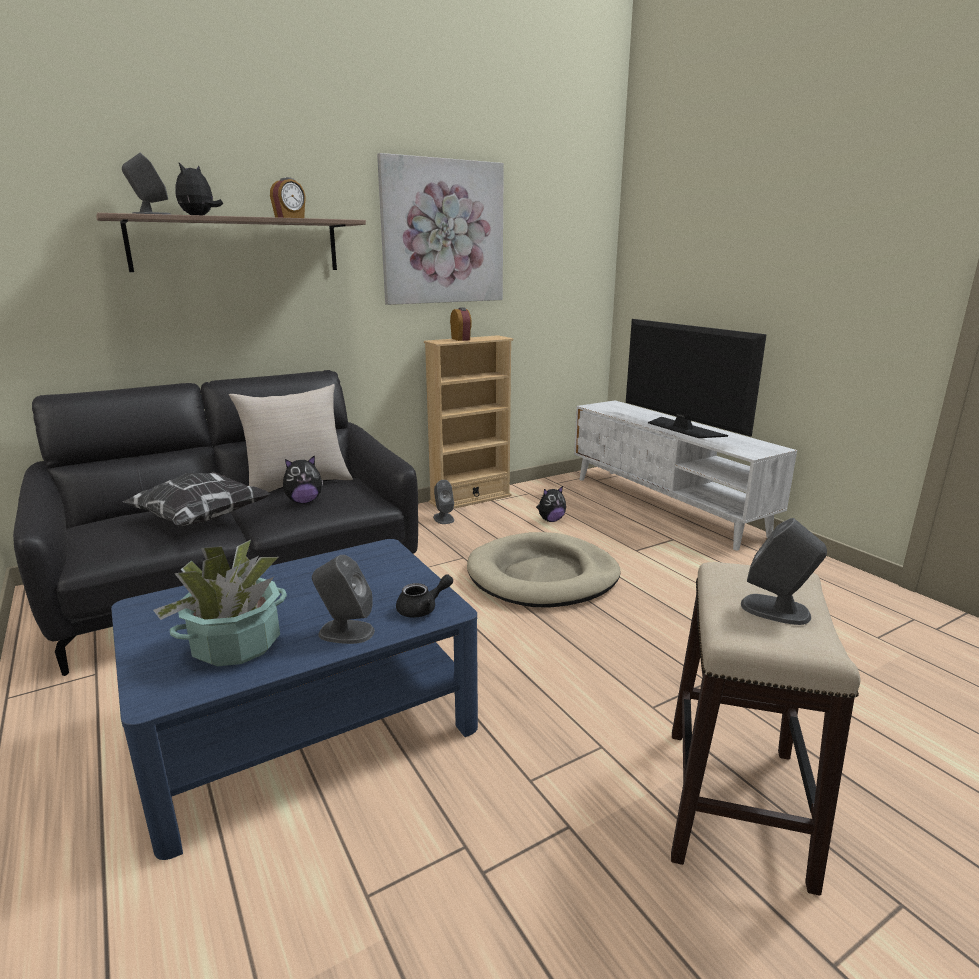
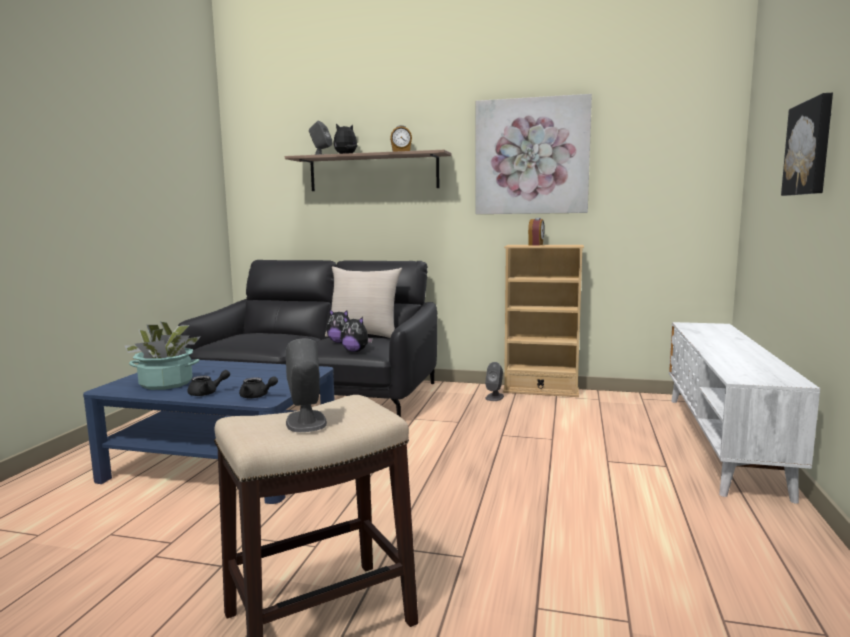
camera: 45 degrees right, 10 degrees down
pillow [123,471,270,526] -> none
grey speaker [312,555,375,644] -> black teapot [188,370,230,396]
beige dog bed [467,532,621,608] -> none
plush toy [536,486,566,522] -> plush toy moved to [340,317,373,352]
television [626,319,767,438] -> none
none -> picture [781,93,833,196]

